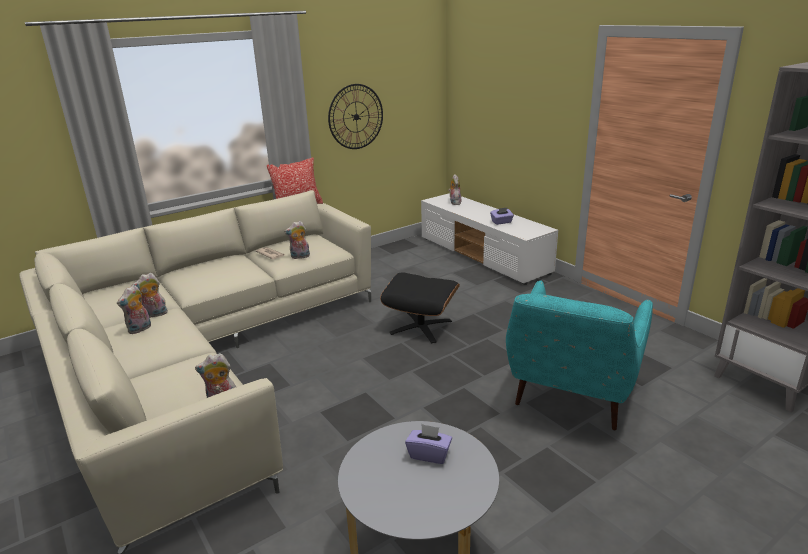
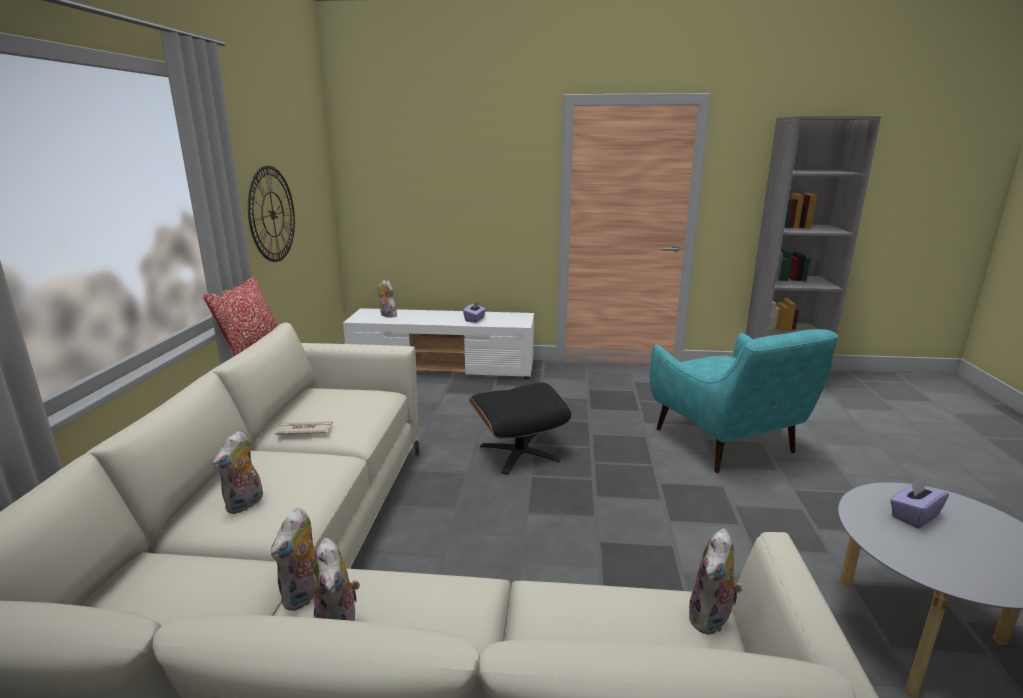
camera: 50 degrees left, 5 degrees down
plush toy [284,221,310,259] -> plush toy moved to [213,431,263,514]

